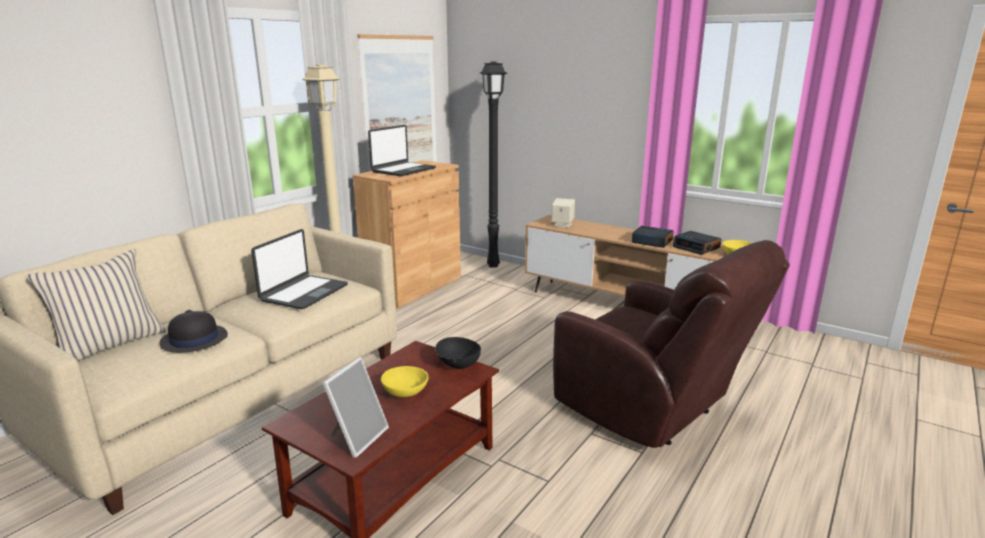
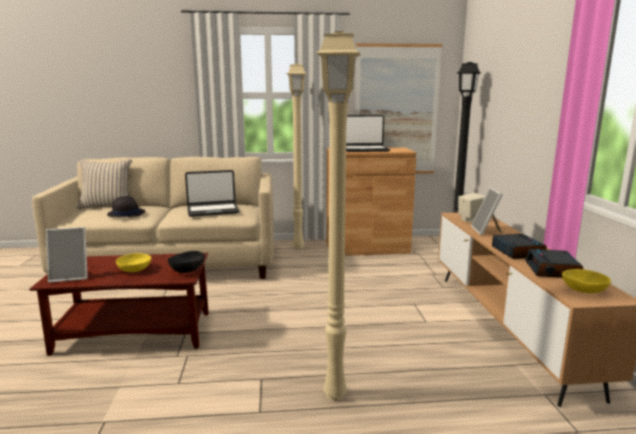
camera: 50 degrees right, 5 degrees down
brown armchair [553,240,790,448] -> beige floor lamp [316,31,360,401]
none -> picture frame [471,188,503,236]

